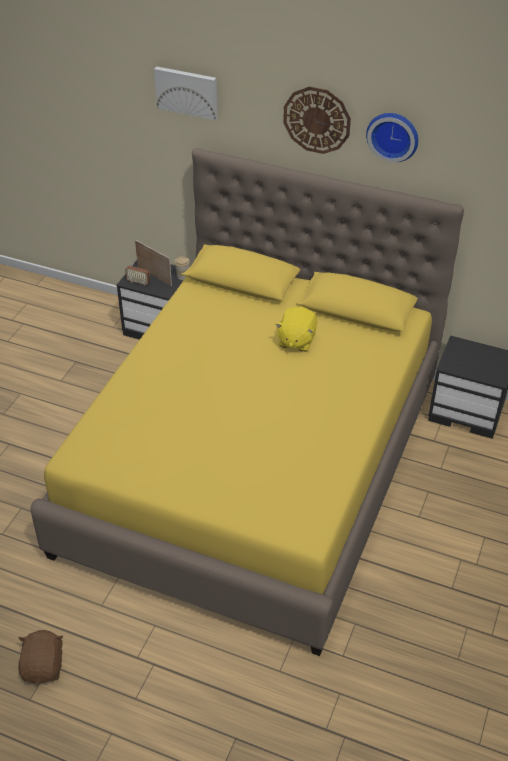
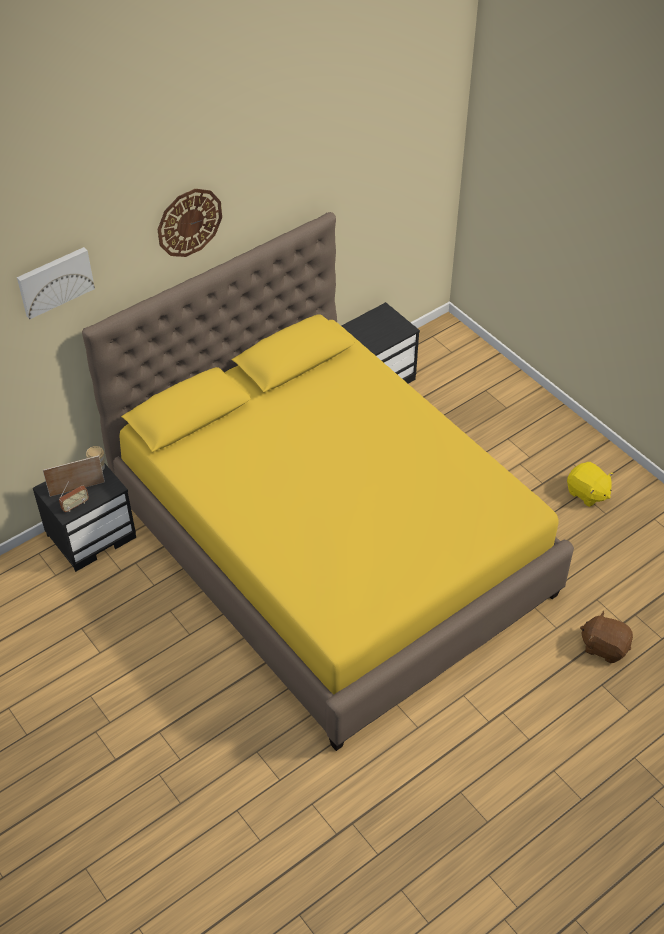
camera: 60 degrees left, 5 degrees up
brown plush toy [18,630,63,684] -> brown plush toy moved to [580,611,633,663]
yellow plush toy [275,307,317,352] -> yellow plush toy moved to [567,462,613,507]
wall clock [366,113,418,162] -> none

